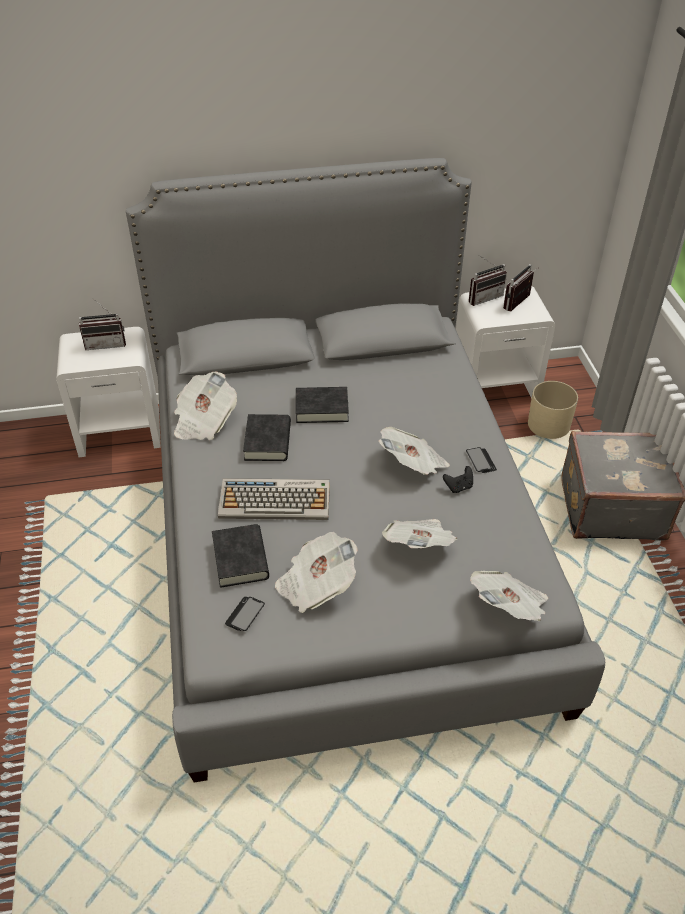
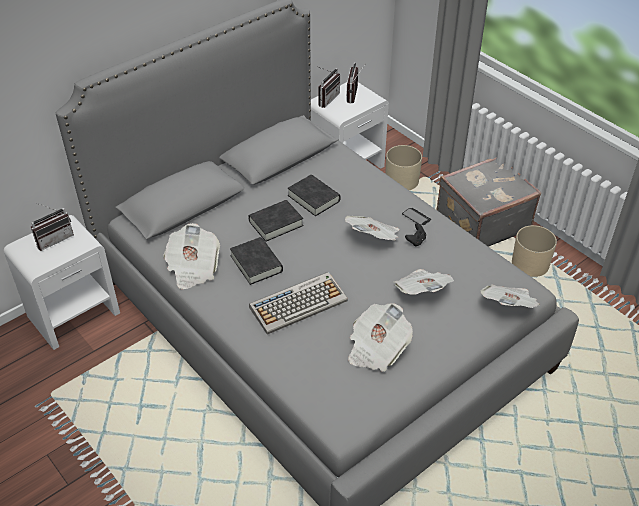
camera: 30 degrees left, 0 degrees up
black book [212,524,269,588] -> black book moved to [287,175,341,216]
phone [225,597,265,631] -> none
none -> beige planter [512,225,557,277]

